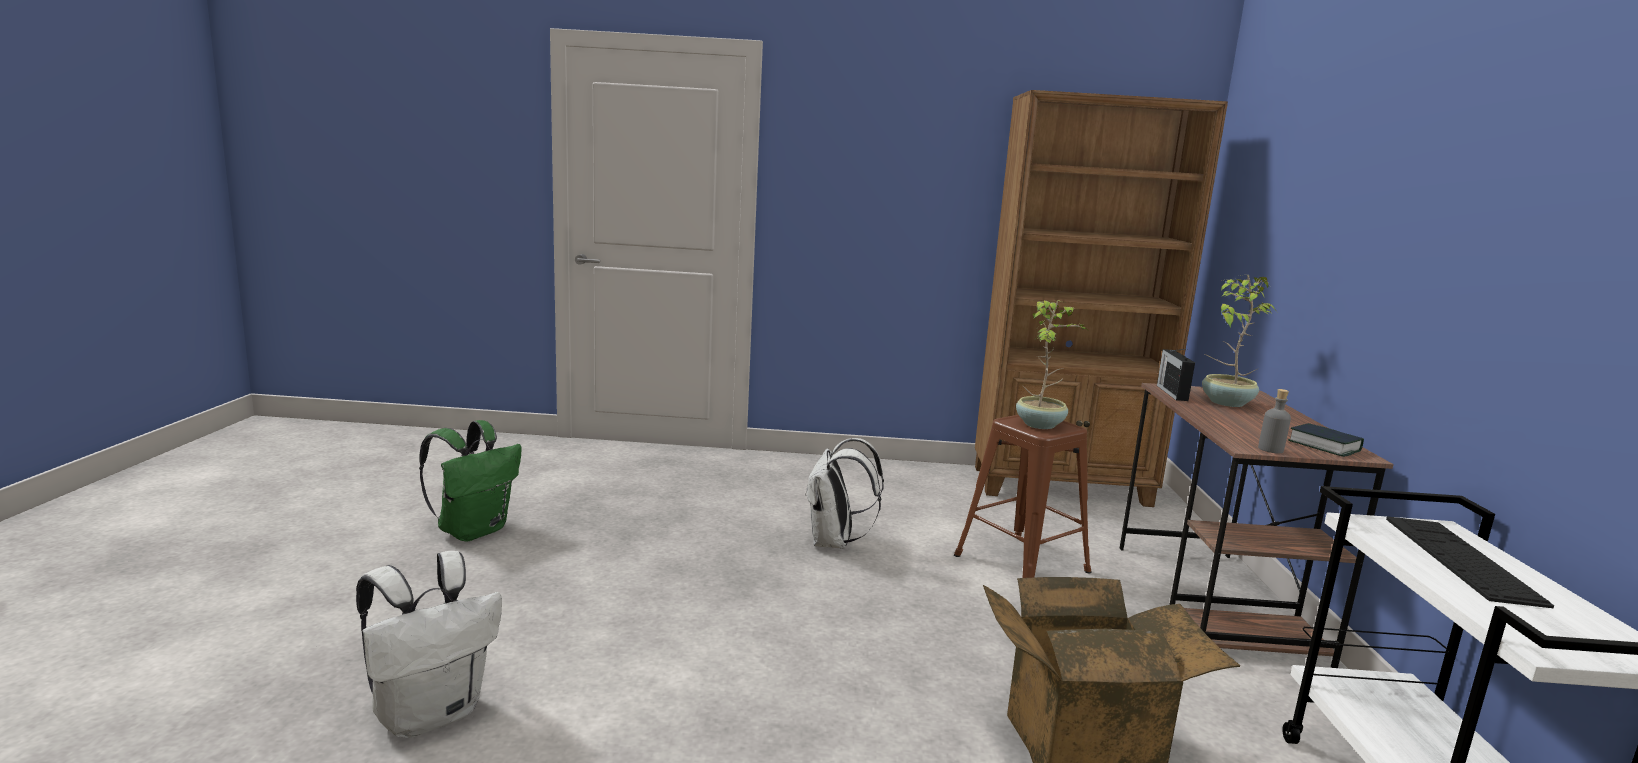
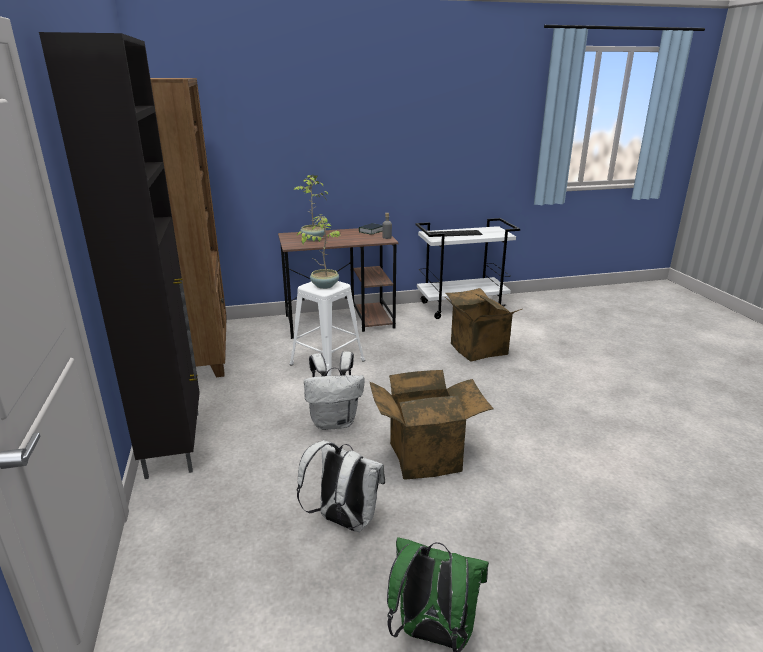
camera: 105 degrees left, 10 degrees up
white backpack [356,551,502,738] -> white backpack moved to [297,440,385,532]
brown stool [954,415,1092,578] -> white stool [289,281,365,376]
radio [1157,349,1195,401] -> none
none -> black cabinet [39,32,200,479]
none -> cardboard box [370,370,494,480]

